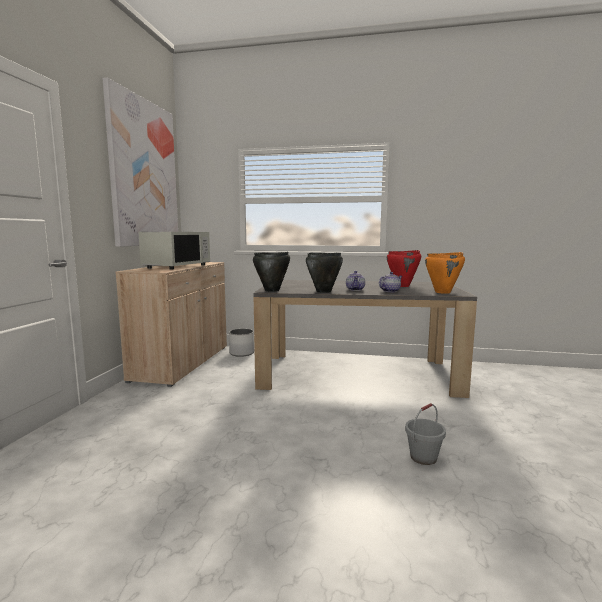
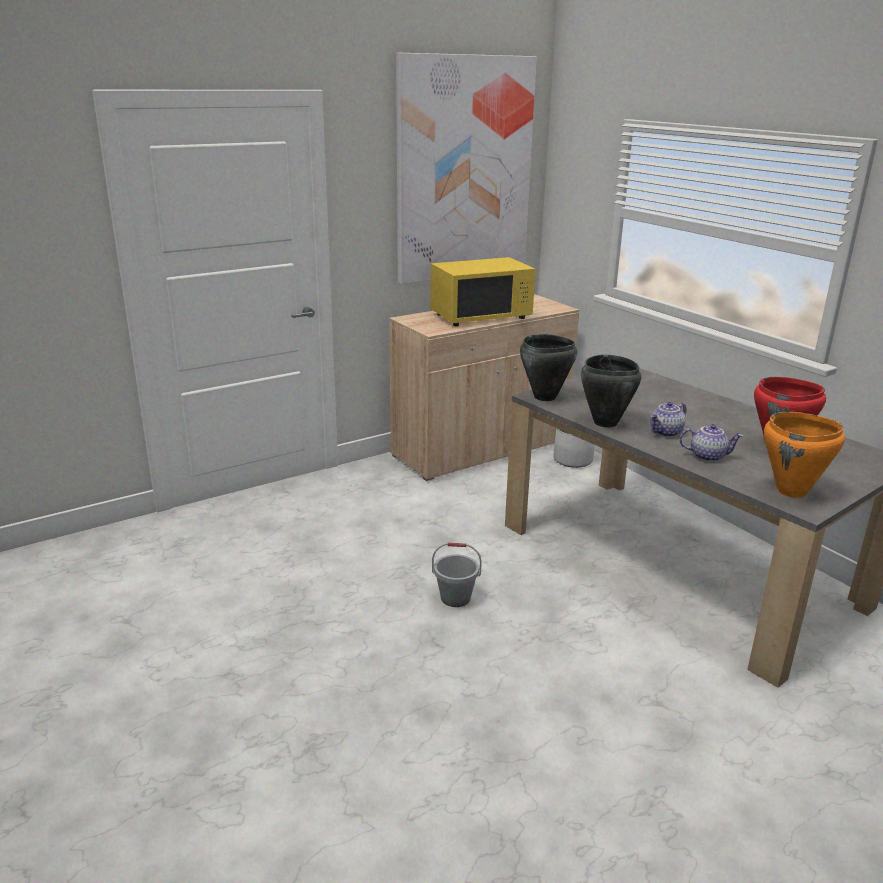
camera: 45 degrees right, 15 degrees up
white microwave [138,232,210,269] -> yellow microwave [430,257,536,326]
grey bucket [405,403,446,465] -> grey bucket moved to [432,542,482,607]

